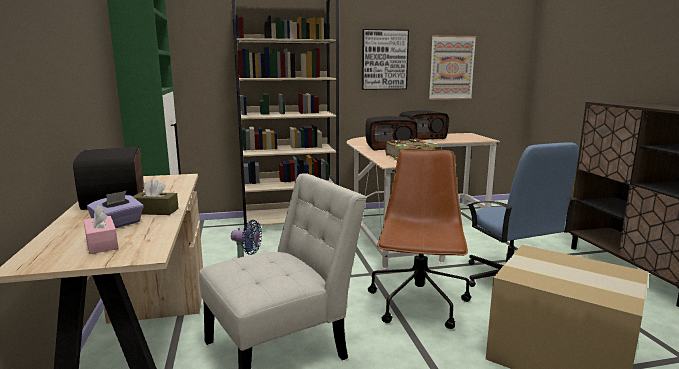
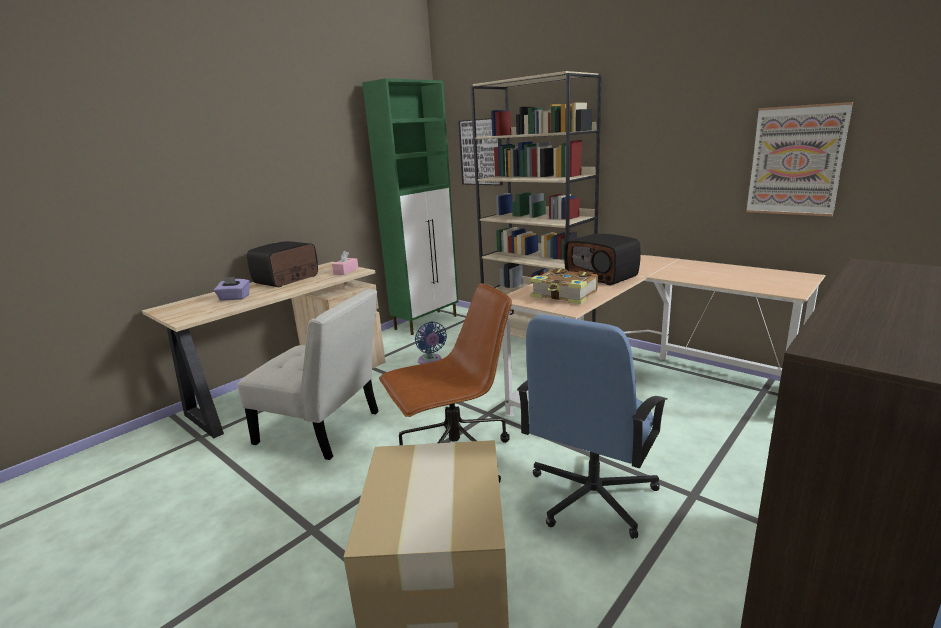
camera: 55 degrees right, 5 degrees up
pink tissue box [84,204,118,254] -> pink tissue box moved to [332,251,359,275]
brown tissue box [132,179,179,215] -> none
picture [362,29,409,90] -> picture moved to [458,118,503,186]
radio [399,110,449,140] -> none

